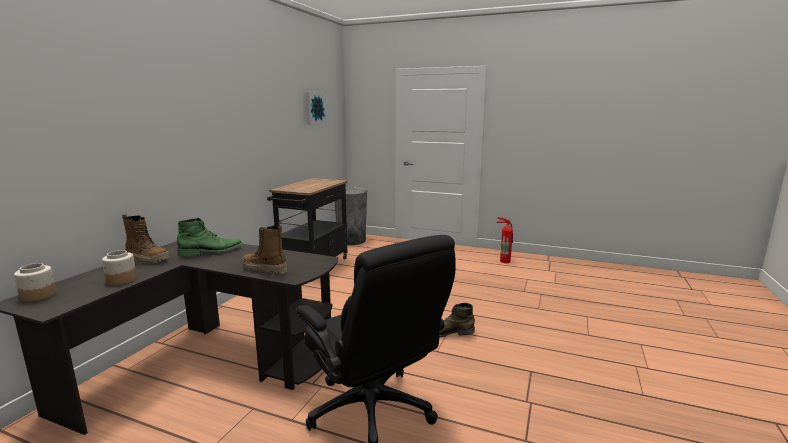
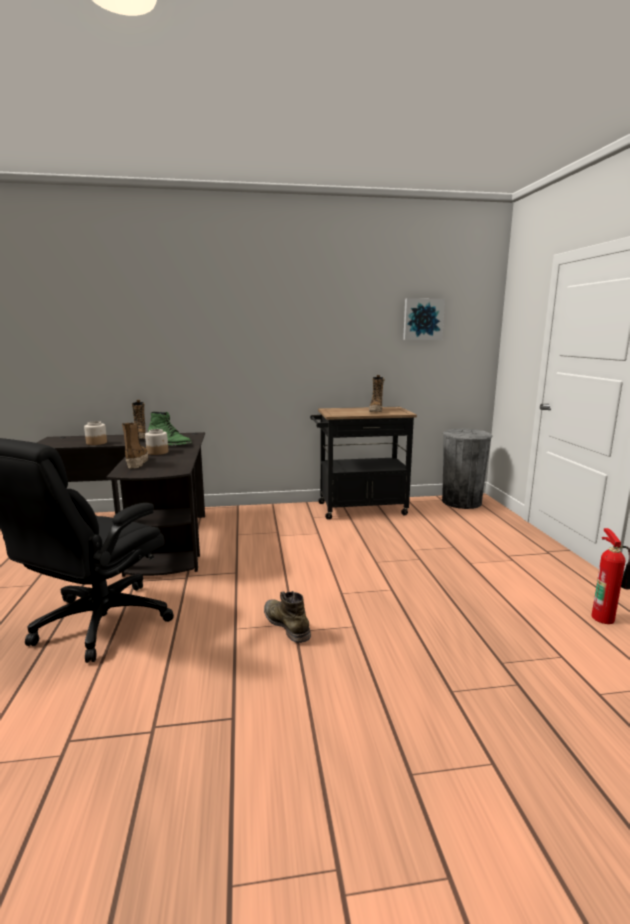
camera: 60 degrees right, 0 degrees up
jar [14,263,56,302] -> jar moved to [145,429,169,455]
none -> boot [369,375,385,412]

